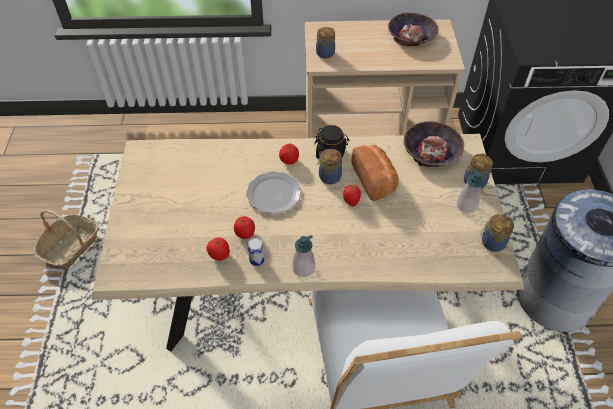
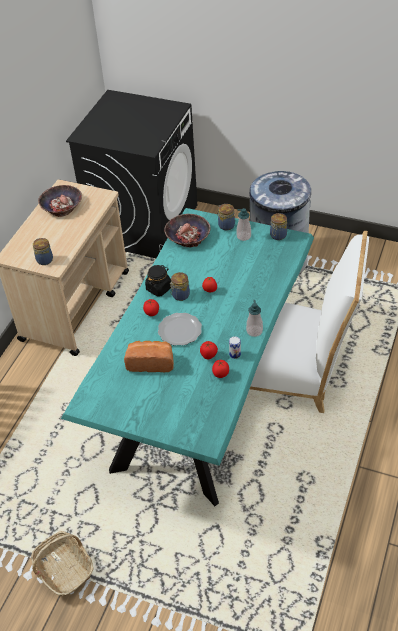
camera: 65 degrees left, 5 degrees down
beige dining table [92,134,524,351] -> turquoise dining table [61,208,314,506]
bread [352,145,399,201] -> bread moved to [124,341,174,372]

